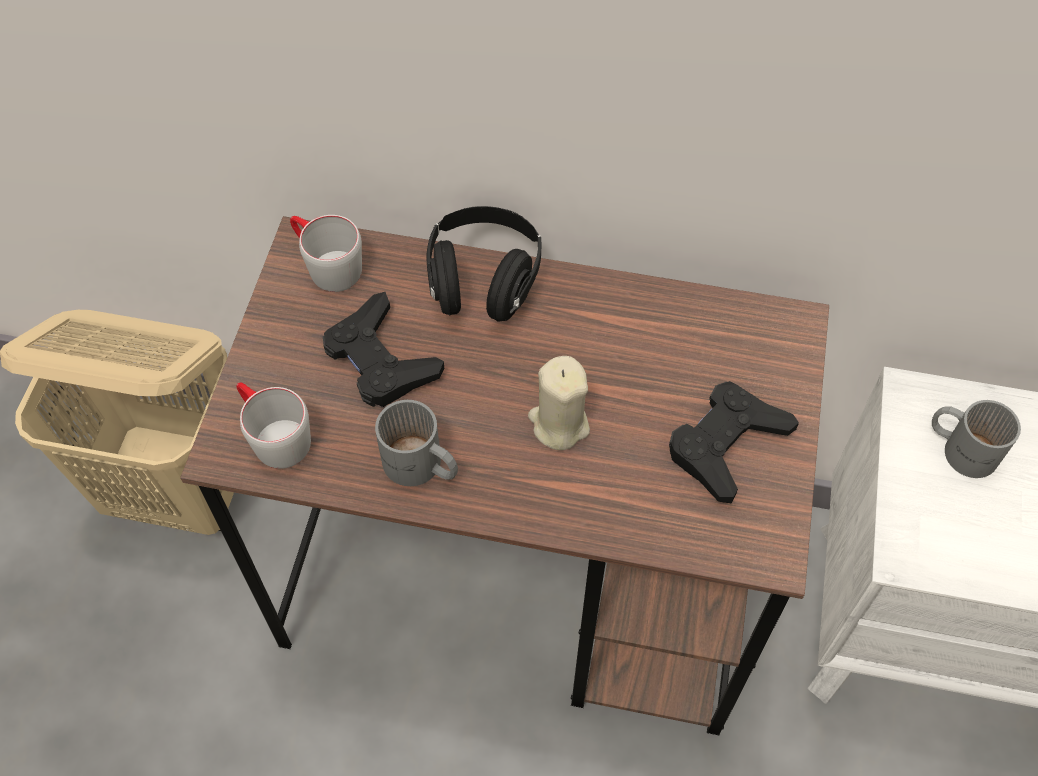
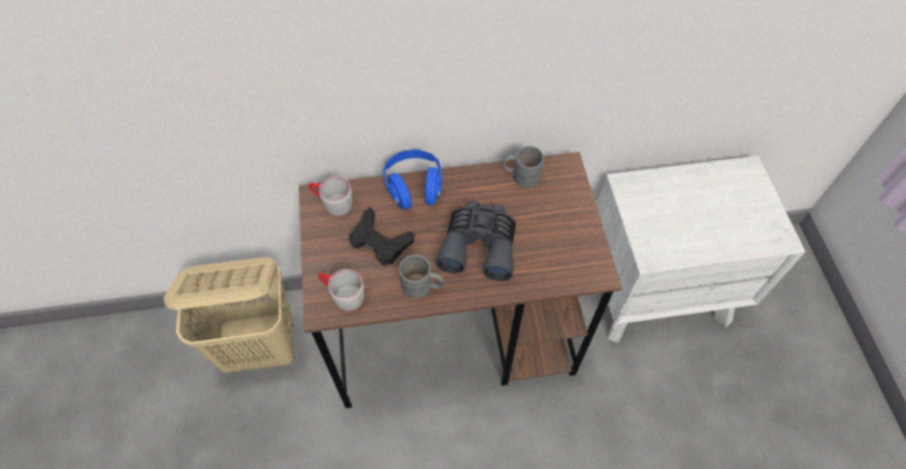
camera: 20 degrees left, 0 degrees up
black headphones [427,206,541,322] -> blue headphones [383,150,442,210]
beige candle [528,356,590,450] -> grey binoculars [436,200,516,281]
black game controller [669,381,799,503] -> none
grey mug [932,400,1021,478] -> grey mug moved to [502,146,544,188]

